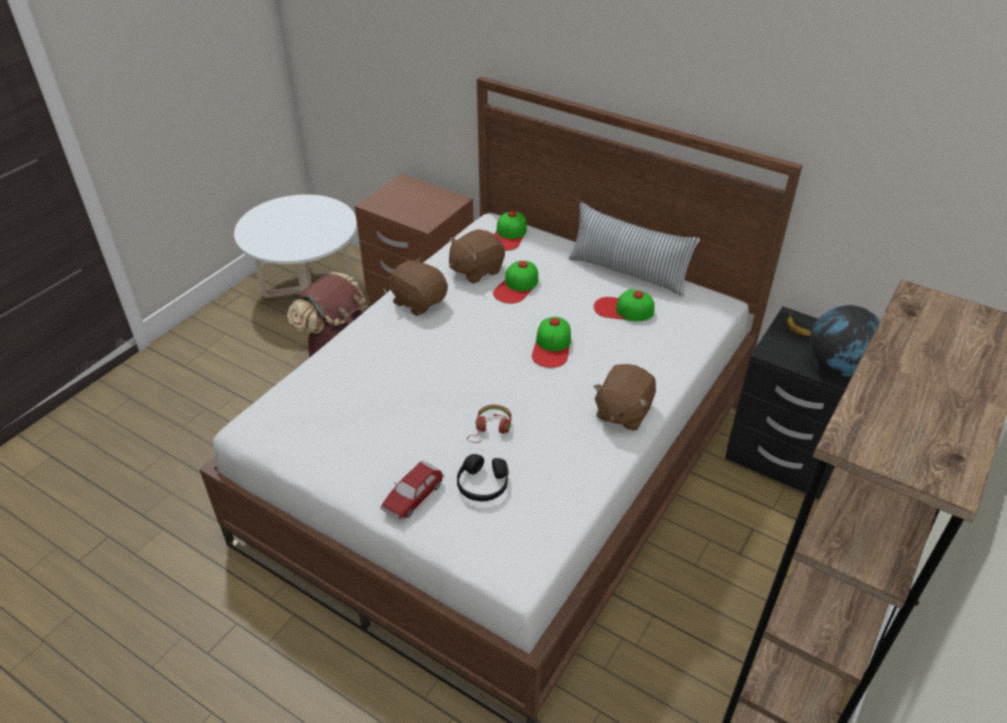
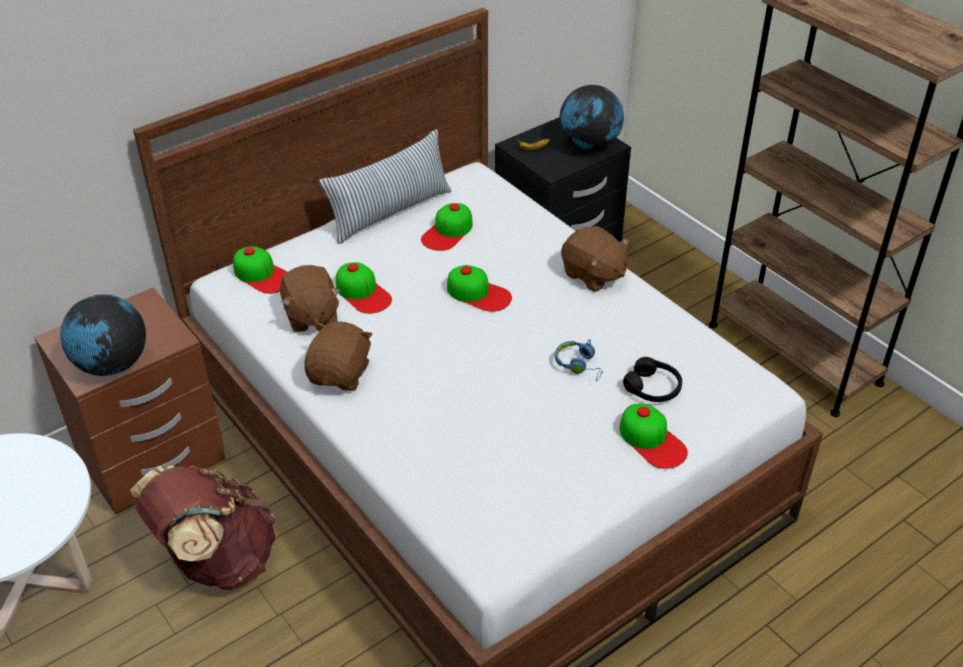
camera: 70 degrees left, 0 degrees up
toy car [380,461,444,520] -> cap [619,404,688,469]
brown plush toy [387,256,448,316] -> brown plush toy turned 135 degrees clockwise [304,322,373,391]
red headphones [467,405,511,443] -> blue headphones [555,339,603,381]
none -> globe [60,295,146,376]

